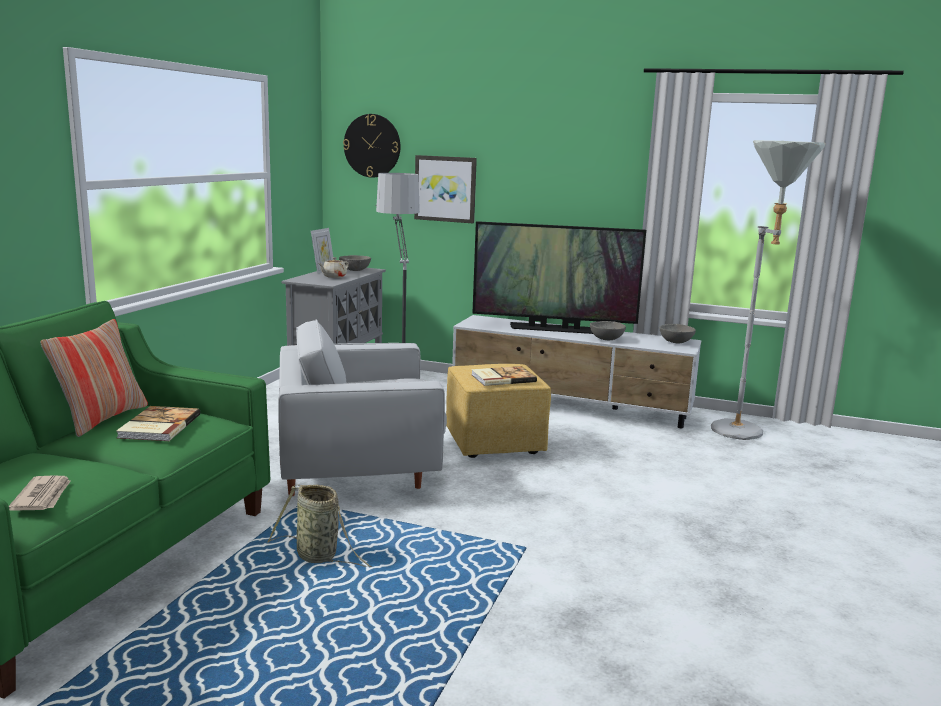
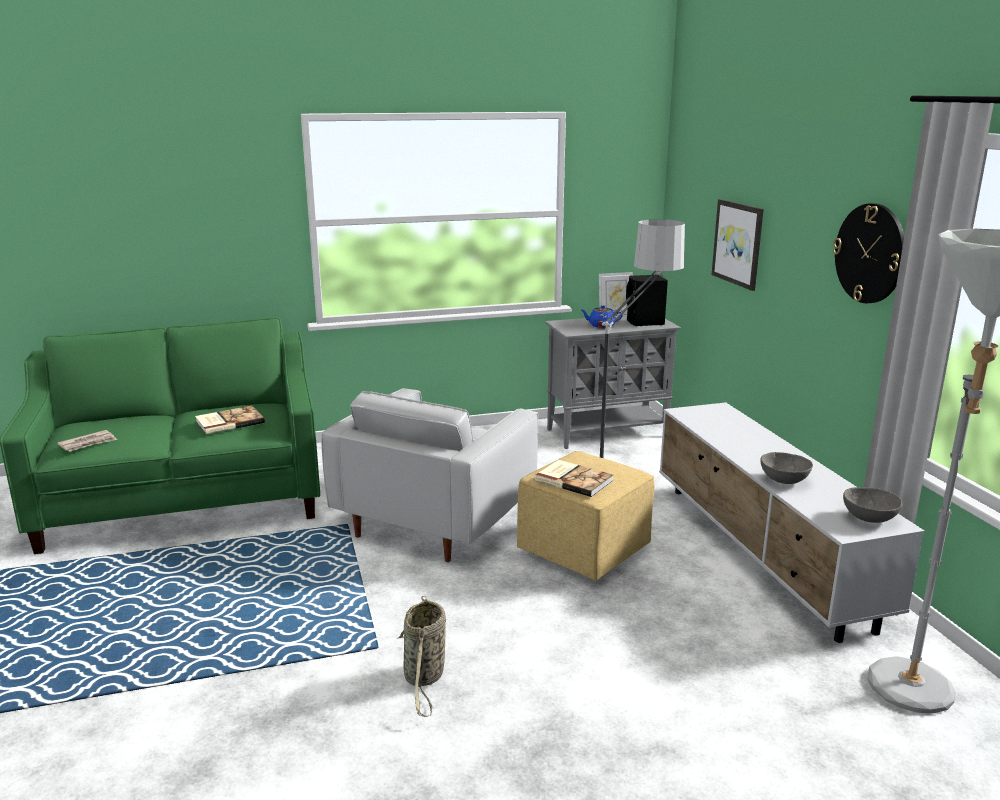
camera: 55 degrees right, 5 degrees up
pillow [40,319,148,437] -> none
basket [267,484,372,567] -> basket moved to [397,596,446,717]
white armchair [278,319,447,496] -> white armchair turned 105 degrees counterclockwise [321,388,538,562]
beige teapot [318,257,349,278] -> blue teapot [580,305,623,328]
grey bowl [339,255,371,271] -> black speaker [626,275,668,326]
wall clock [343,114,400,178] -> wall clock moved to [833,203,904,303]
television [472,221,646,334] -> none

